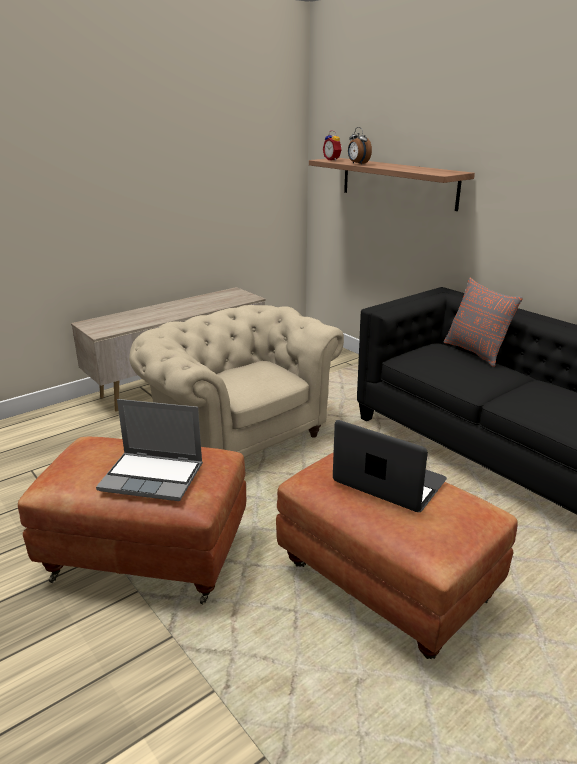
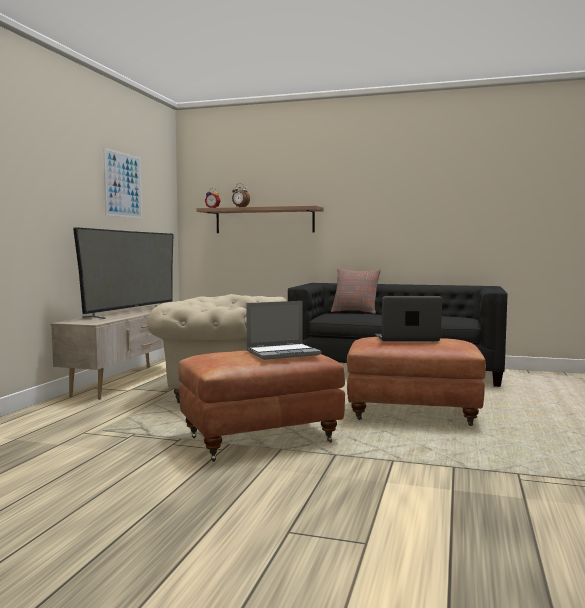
camera: 35 degrees left, 20 degrees down
none -> television [73,227,174,319]
none -> picture [103,148,142,219]

